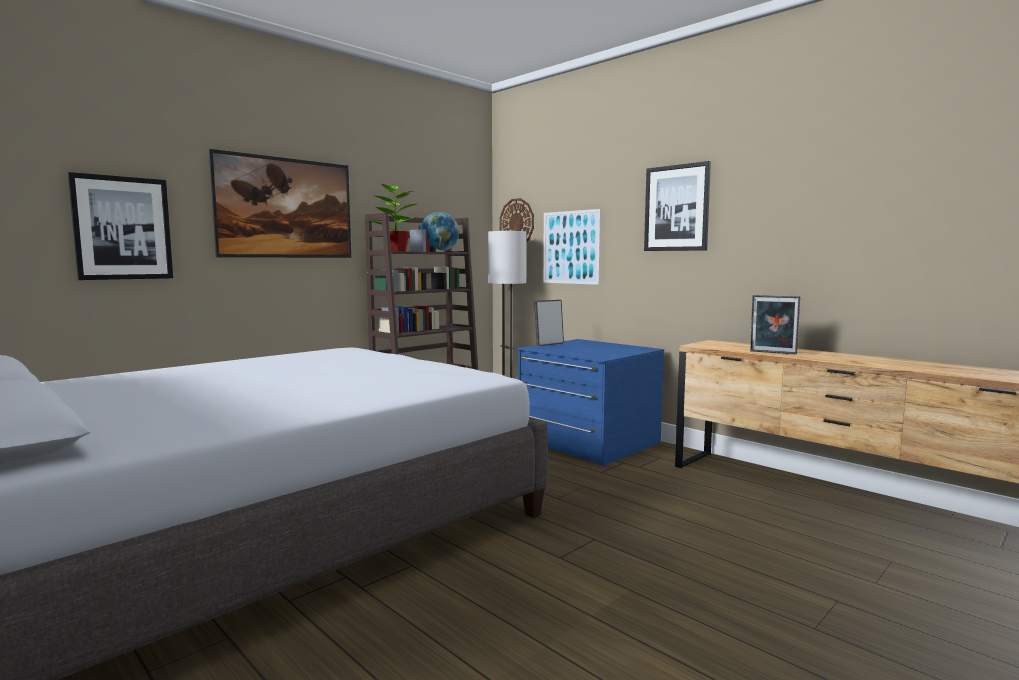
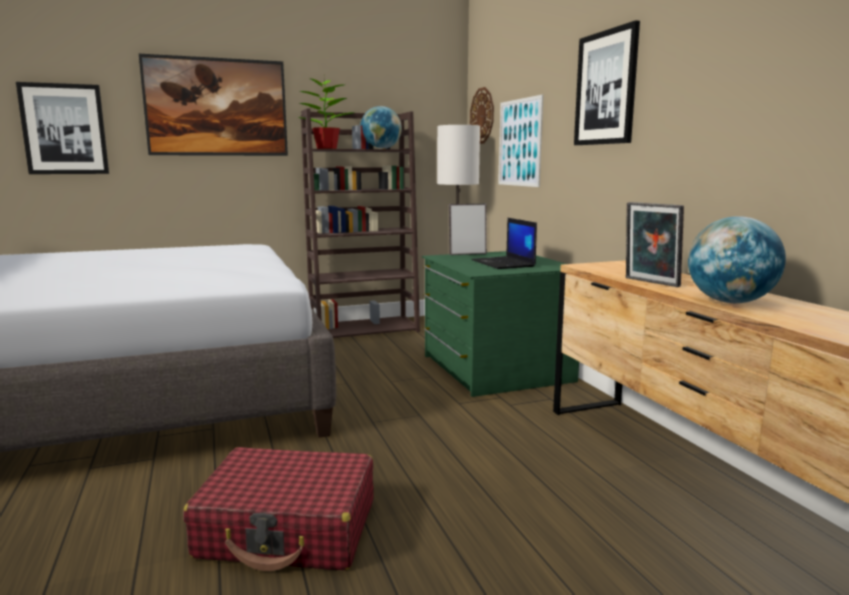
camera: 25 degrees right, 5 degrees up
blue dresser [515,339,664,466] -> green dresser [422,251,579,397]
none -> red suitcase [183,447,374,571]
none -> laptop [471,218,537,269]
none -> globe [688,216,786,303]

